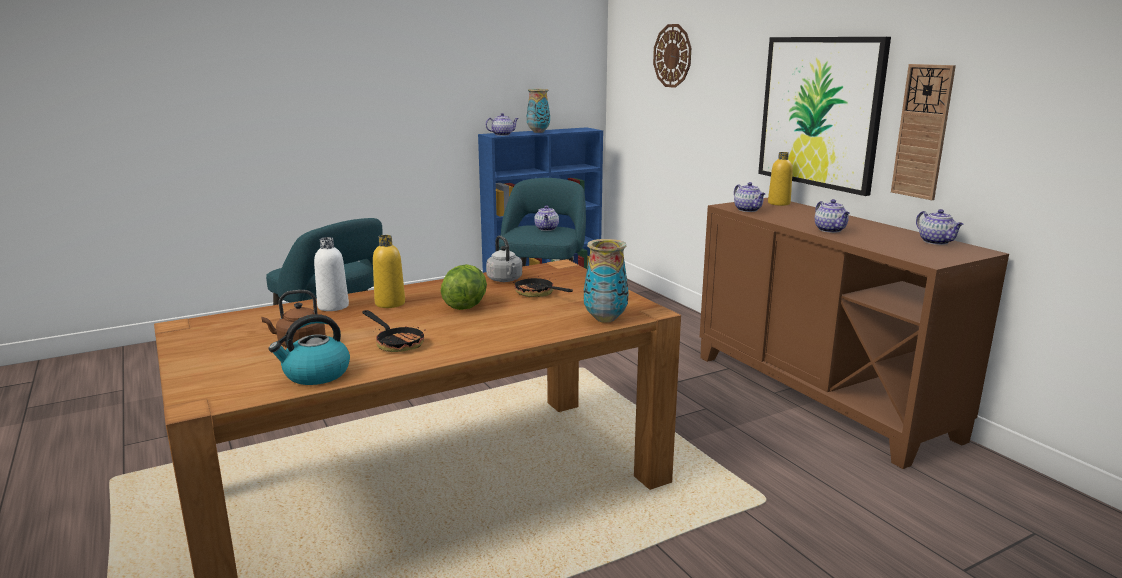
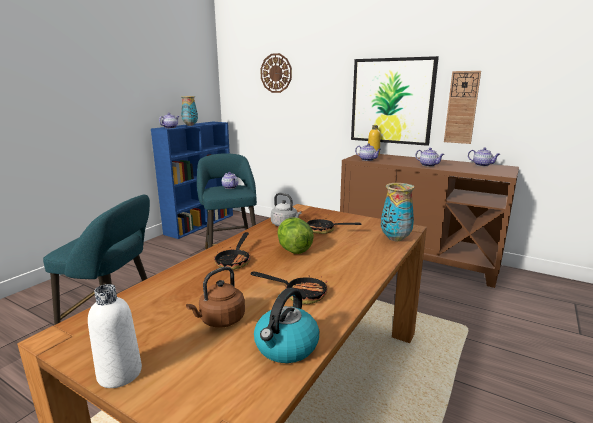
camera: 30 degrees left, 0 degrees up
white bottle [314,237,349,311] -> white bottle moved to [88,284,142,388]
yellow bottle [373,235,405,308] -> frying pan [214,232,250,270]

